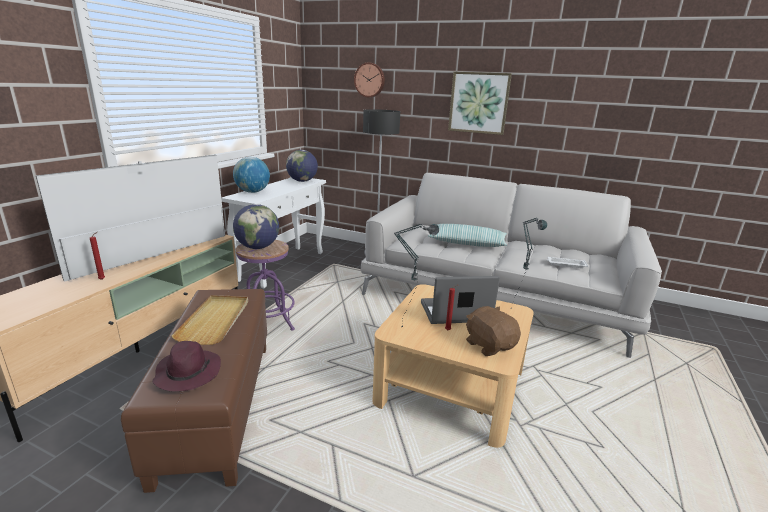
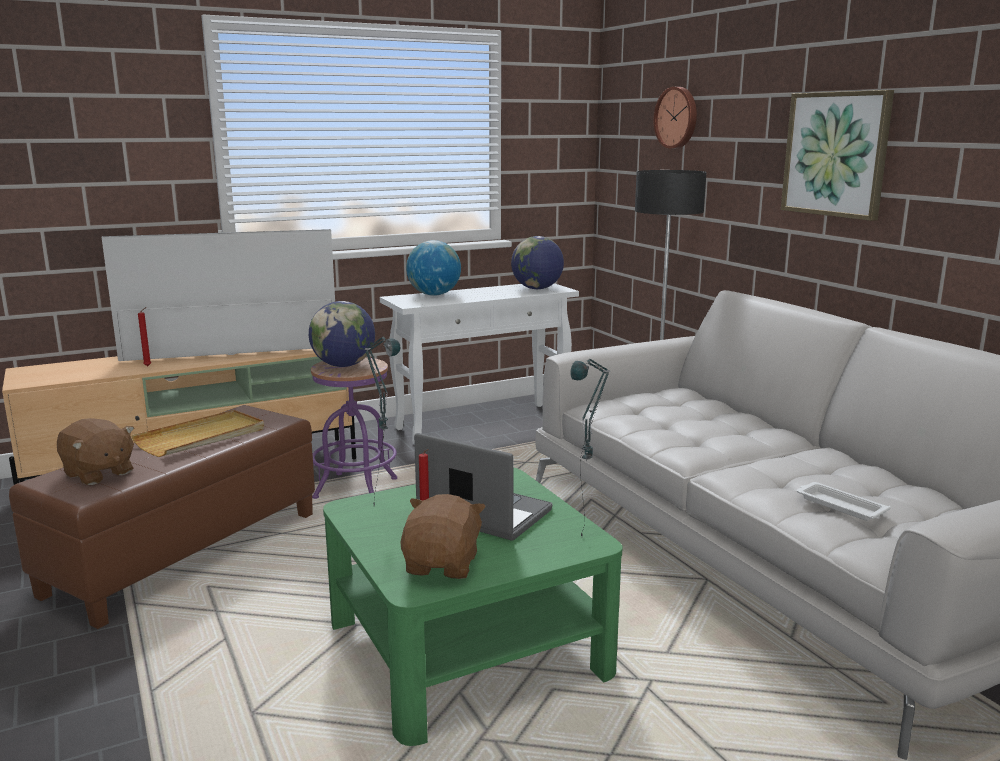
camera: 40 degrees right, 5 degrees down
purple hat [152,341,221,392] -> brown plush toy [57,418,134,485]
beige coffee table [372,284,534,448] -> green coffee table [323,468,622,746]
pillow [428,224,507,247] -> none

